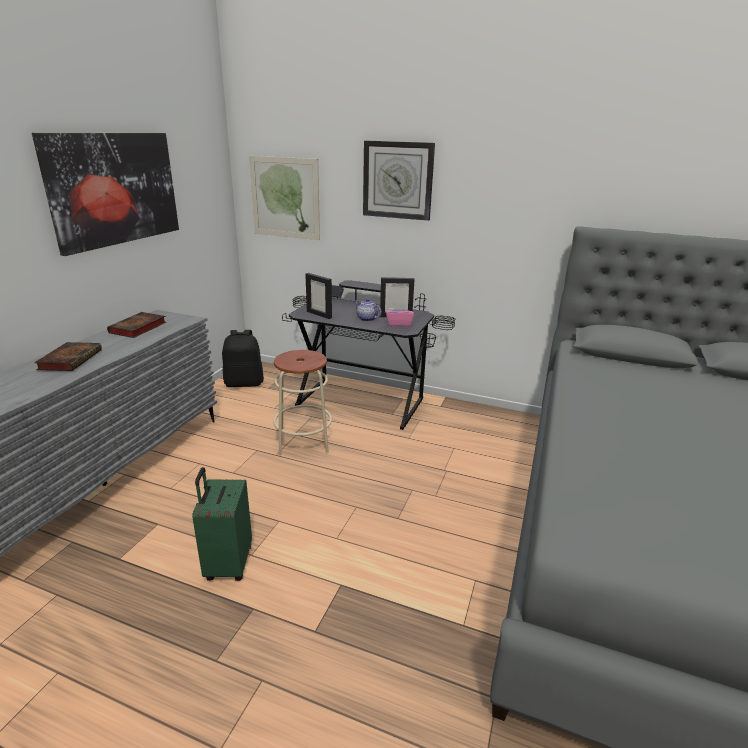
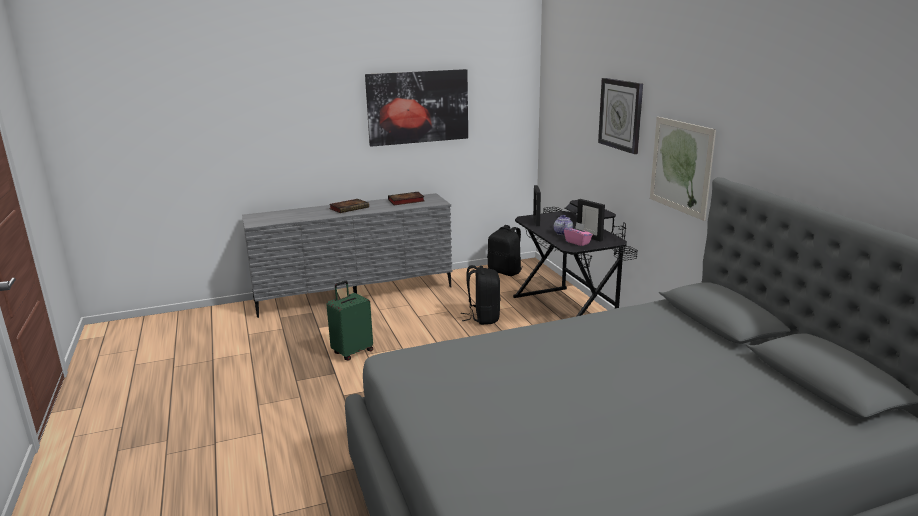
camera: 50 degrees right, 5 degrees down
picture [249,156,320,240] -> picture moved to [650,117,716,221]
beige stool [273,350,332,456] -> black backpack [461,265,500,325]

